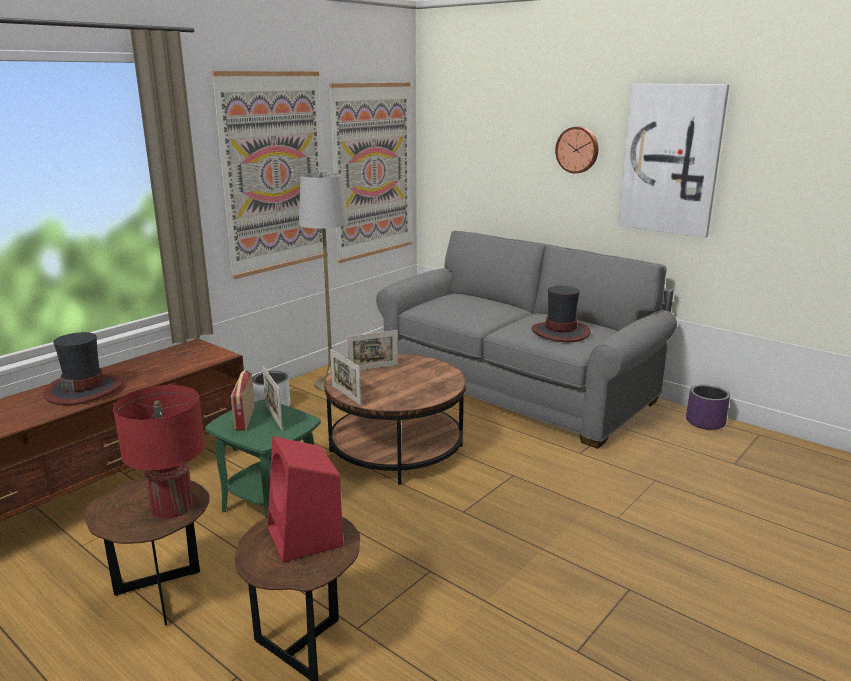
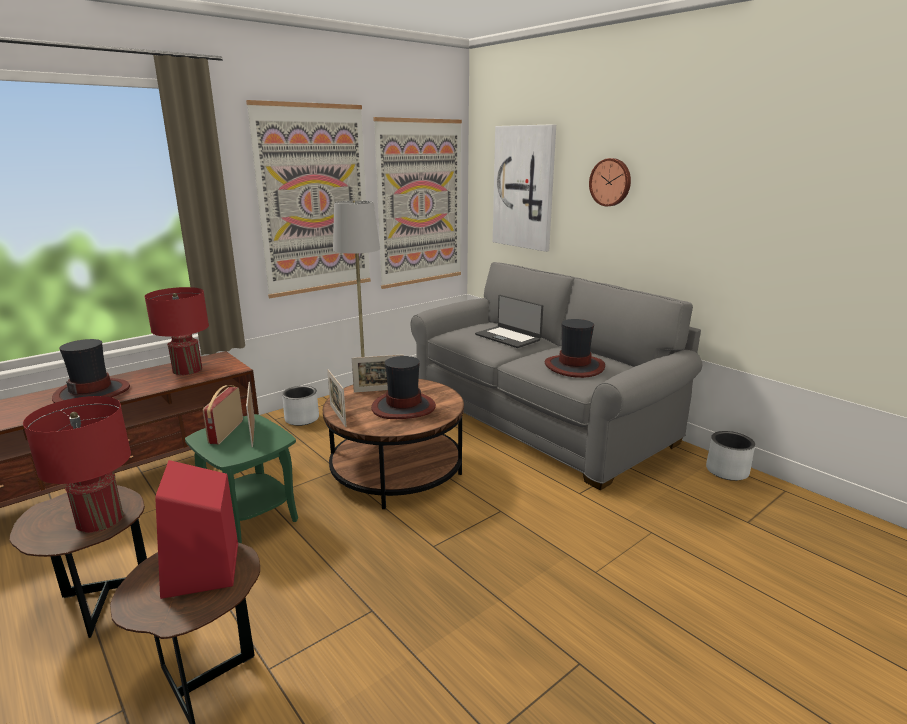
camera: 10 degrees right, 0 degrees up
picture [618,83,729,238] -> picture moved to [493,124,556,252]
purple planter [686,385,730,430] -> grey planter [706,431,755,481]
none -> red table lamp [144,287,209,375]
none -> hat [371,356,436,419]
none -> laptop [475,295,543,348]

